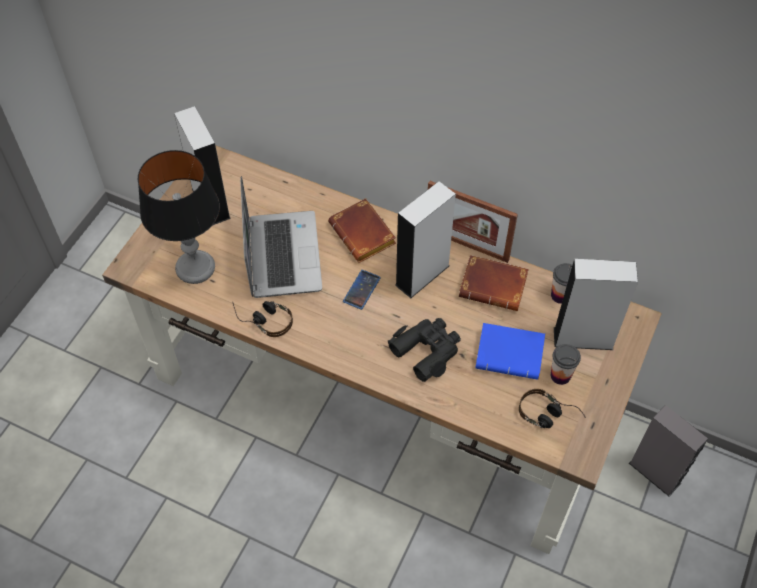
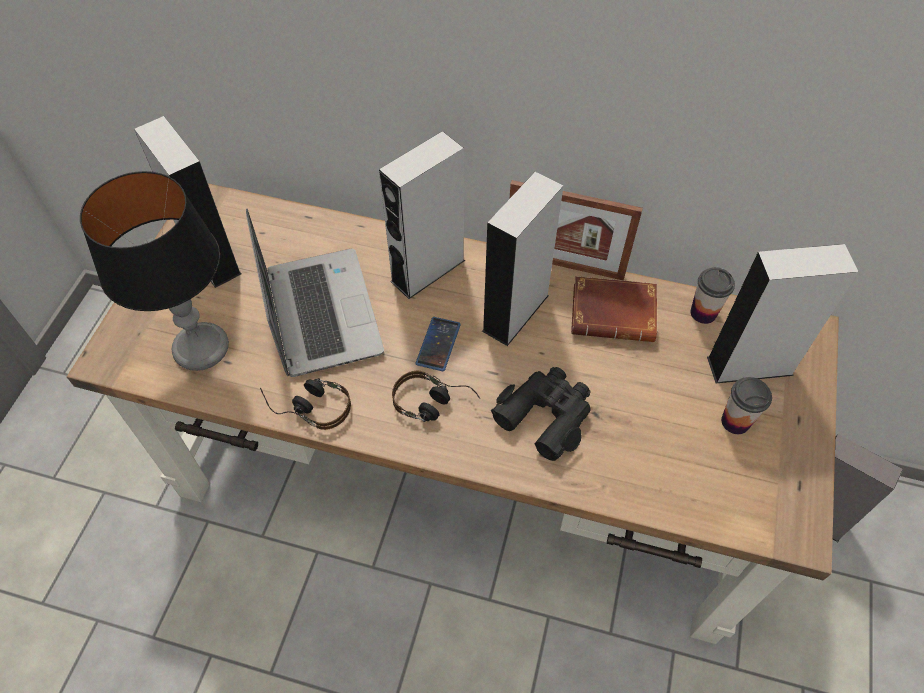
camera: 10 degrees left, 0 degrees up
brown book [328,198,396,262] -> grey speaker [379,131,465,299]
blue book [476,323,545,380] -> none
headphones [519,389,586,428] -> headphones moved to [392,371,480,422]

